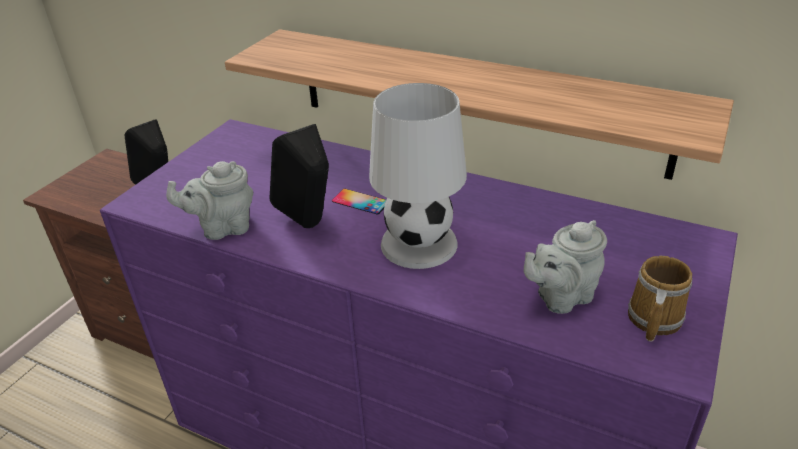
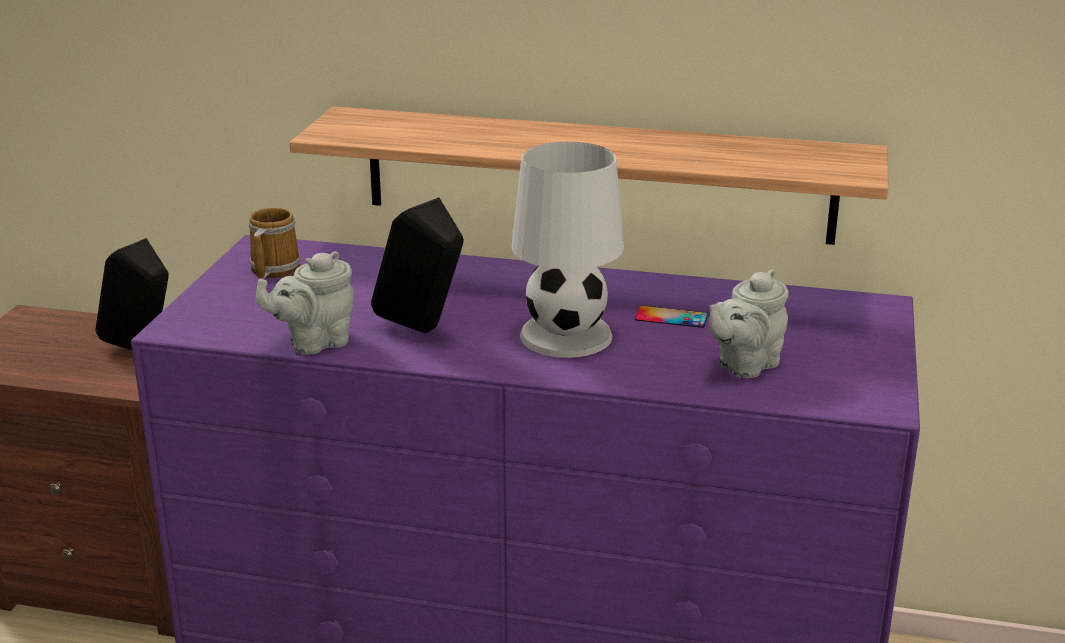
camera: 15 degrees left, 10 degrees down
phone [332,189,386,215] -> phone moved to [635,306,708,328]
mug [628,256,692,342] -> mug moved to [249,207,301,279]

